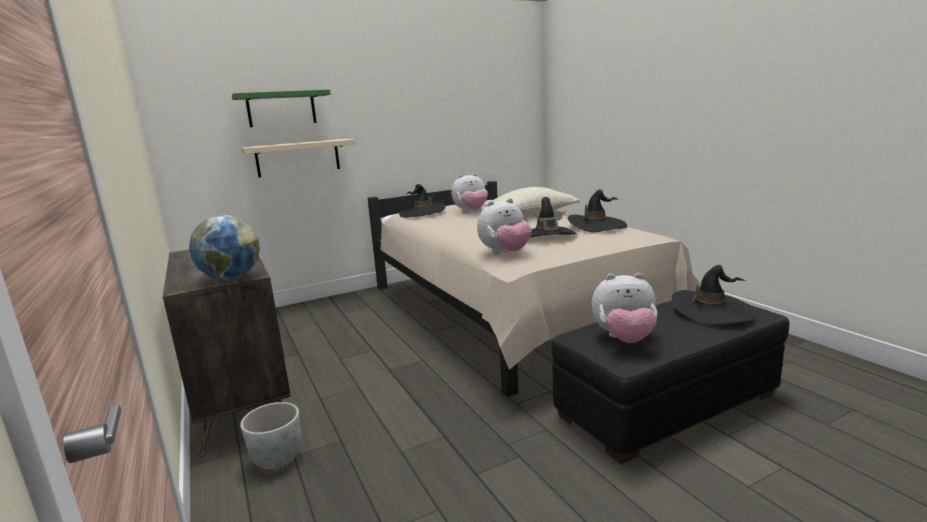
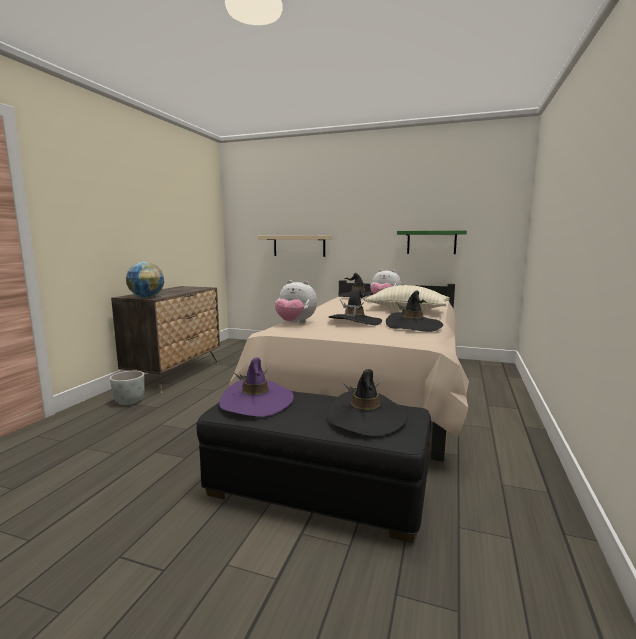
camera: 45 degrees right, 5 degrees down
green shelf [232,89,330,127] -> green shelf moved to [397,230,467,254]
plush toy [592,273,658,343] -> purple hat [219,357,294,417]

